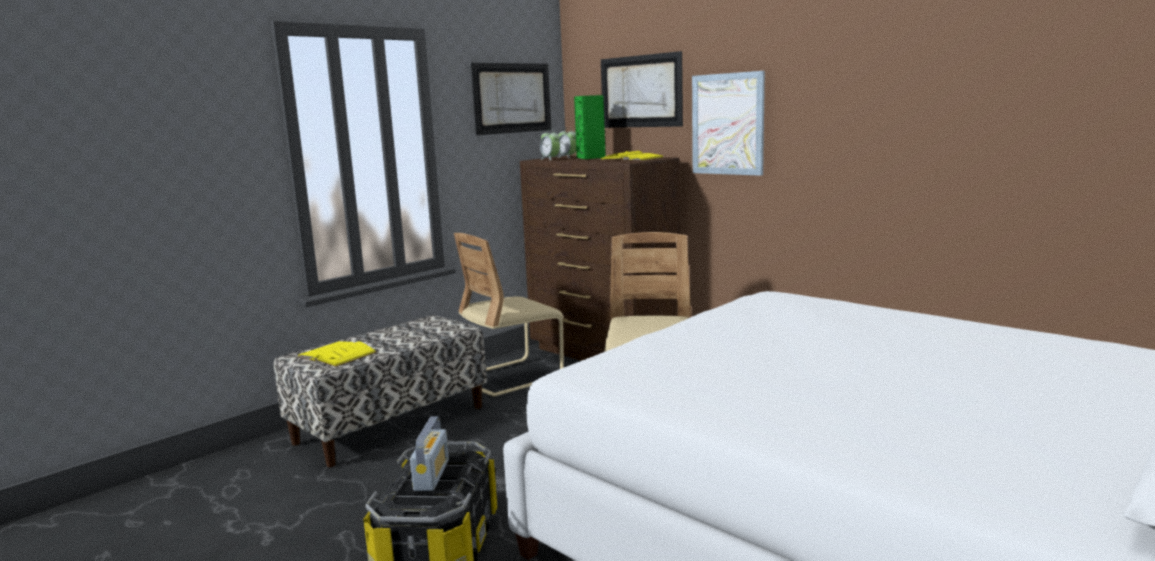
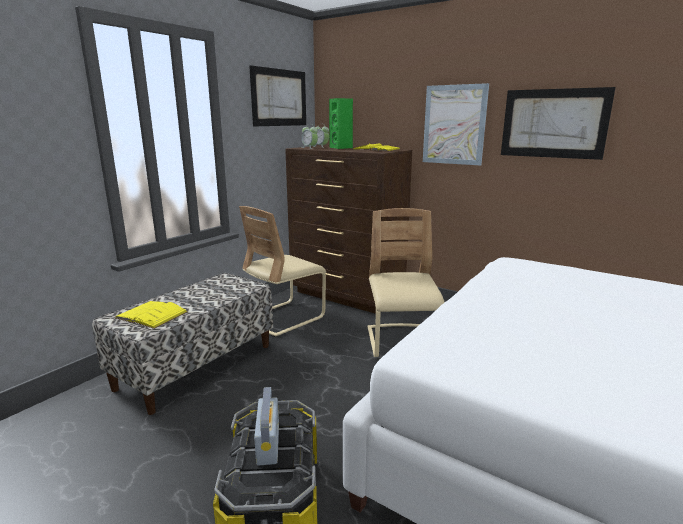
camera: 10 degrees left, 5 degrees up
picture [601,51,683,128] -> picture moved to [501,87,616,160]

